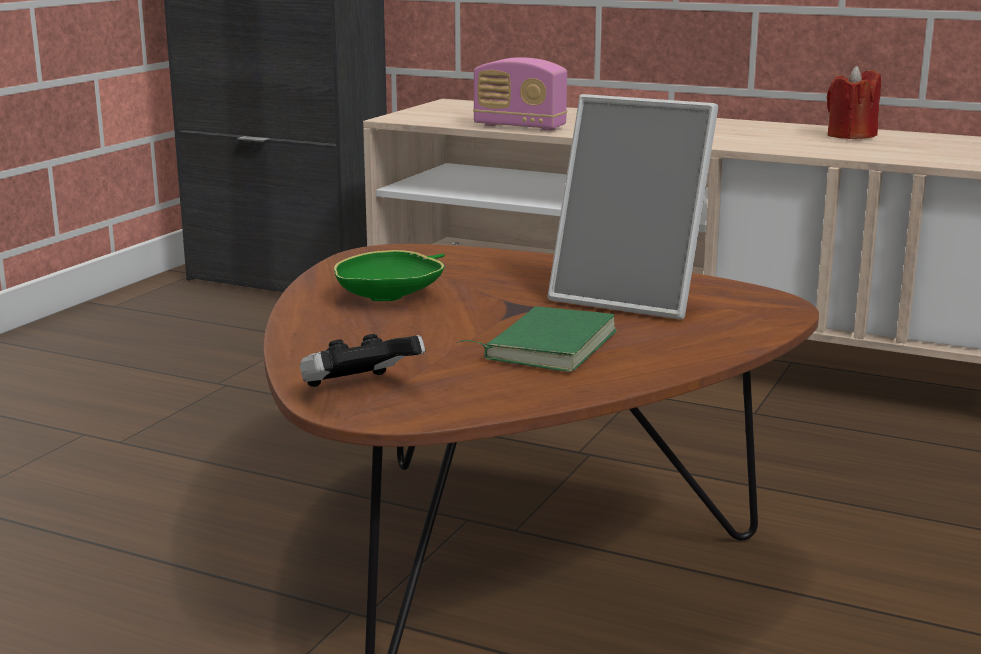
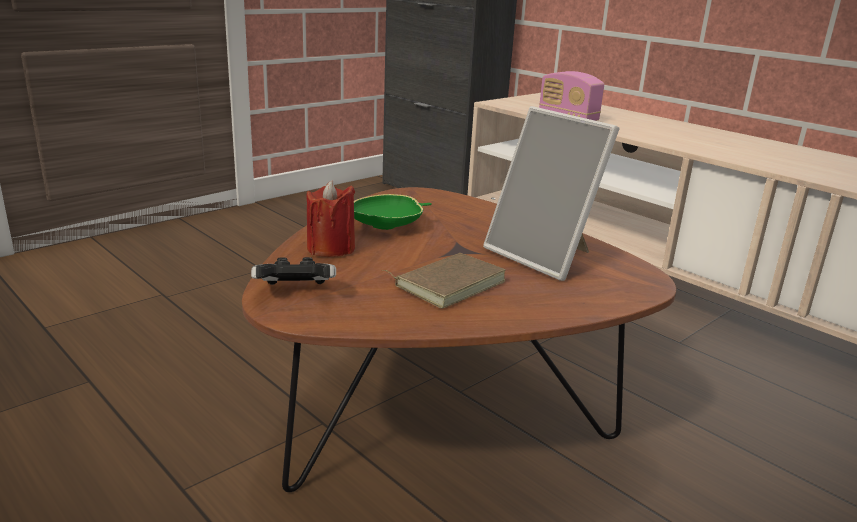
camera: 20 degrees right, 5 degrees up
green book [457,306,616,372] -> brown book [382,253,506,309]
red candle [827,66,881,139] -> red candle moved to [307,180,355,257]

